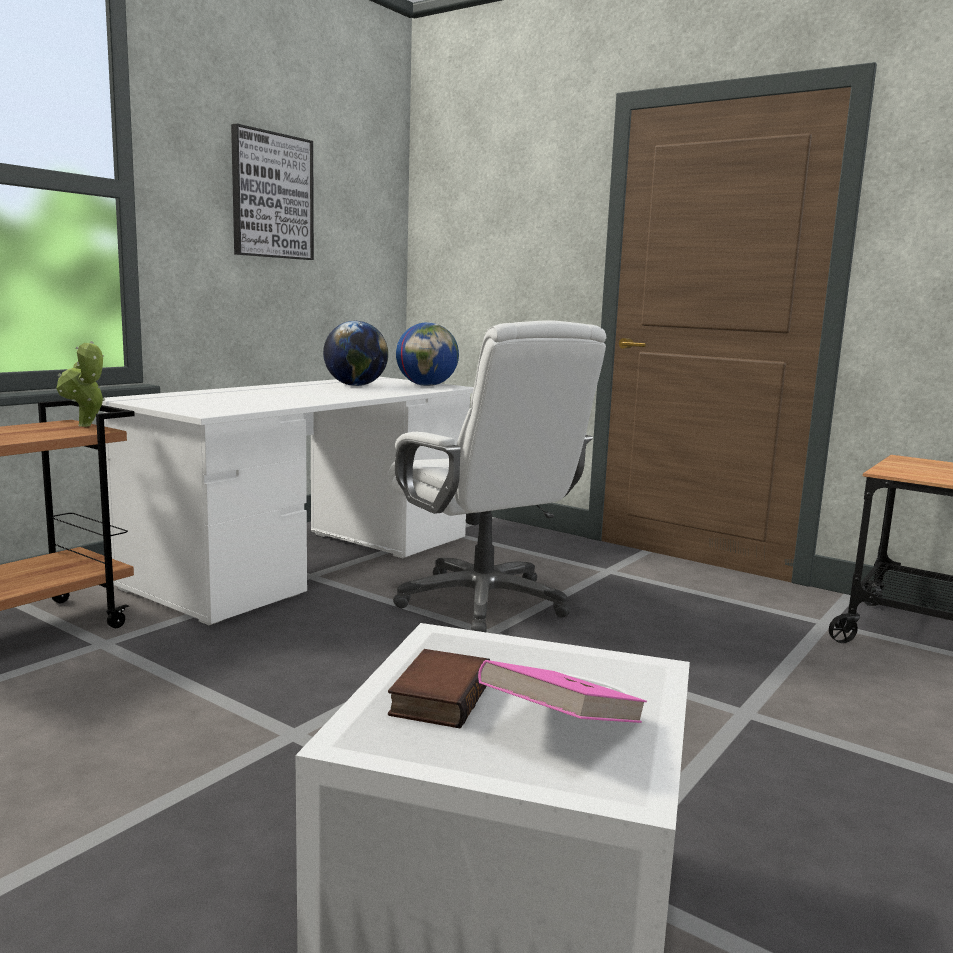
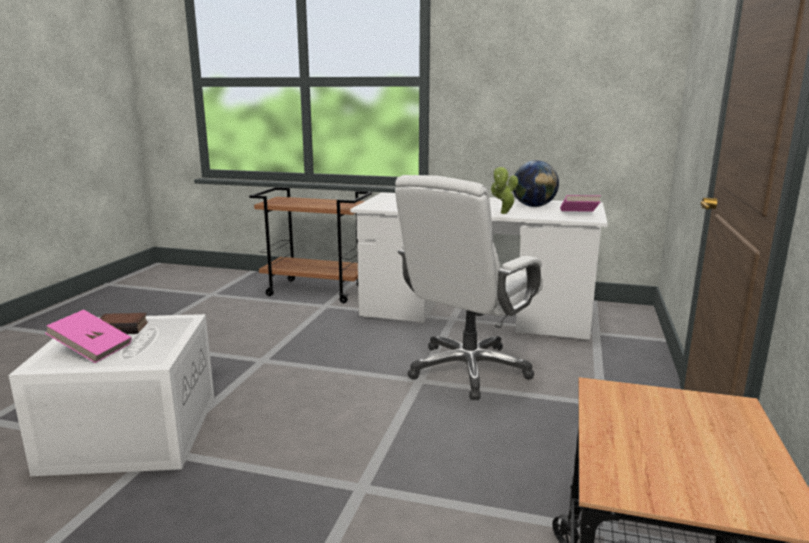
camera: 70 degrees right, 5 degrees up
potted plant [56,341,105,427] -> potted plant moved to [491,166,518,214]
picture [231,123,314,260] -> none
globe [396,322,459,386] -> pink book [560,195,600,212]

